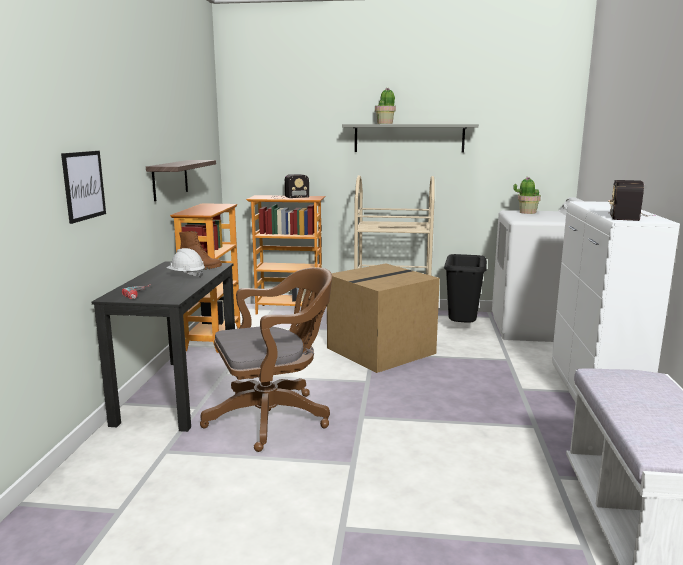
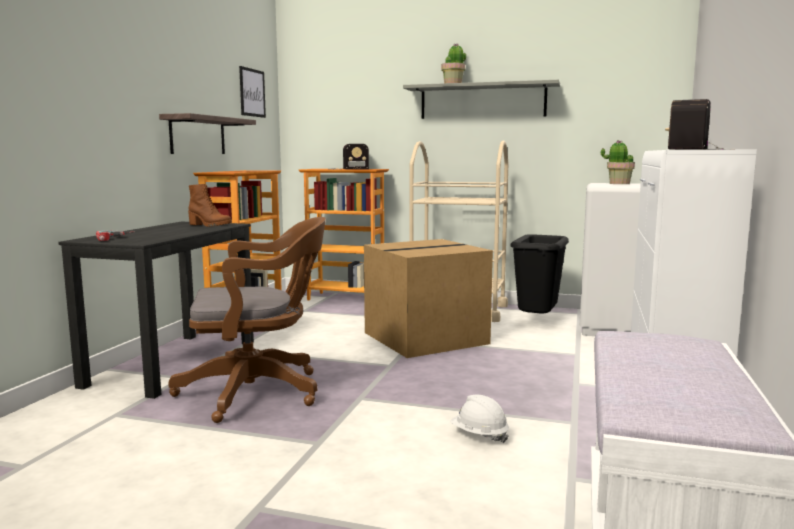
camera: 10 degrees right, 5 degrees down
picture [61,151,106,224] -> picture moved to [239,66,266,118]
white hard hat [167,248,205,278] -> white hard hat moved to [450,395,509,443]

